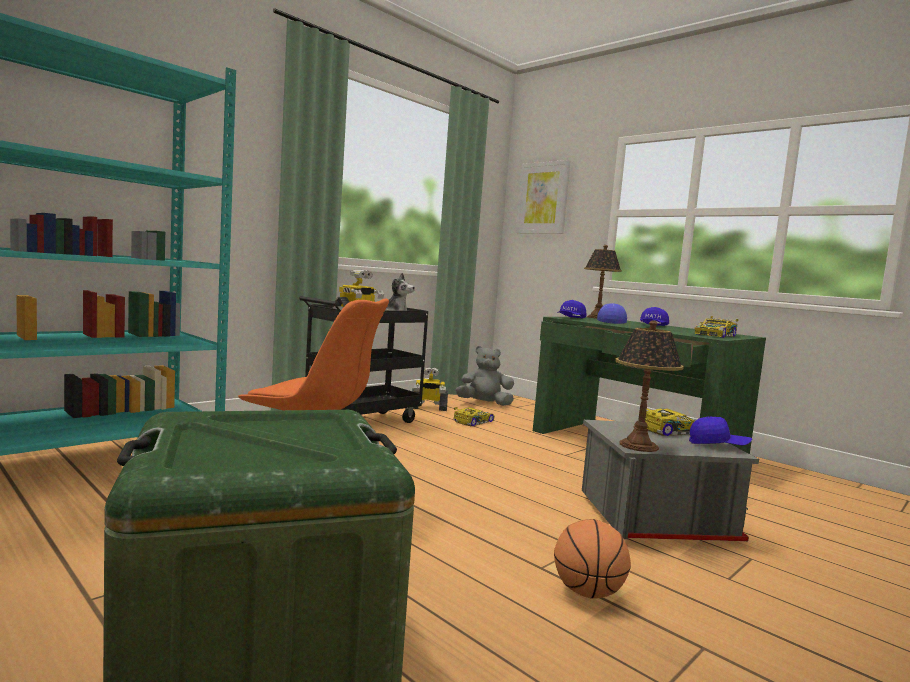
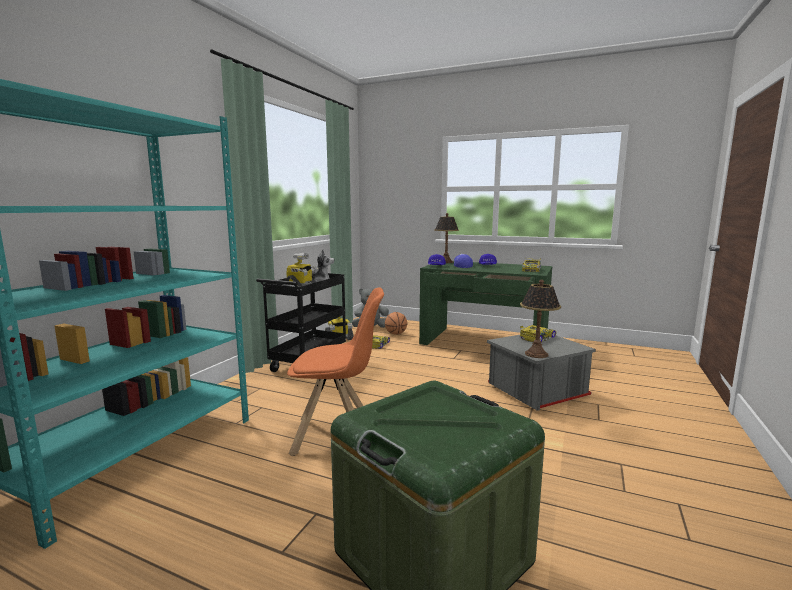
camera: 20 degrees left, 5 degrees up
picture [516,160,571,234] -> none
basketball [554,519,631,599] -> basketball moved to [385,312,407,335]
blue cap [689,417,752,445] -> none

